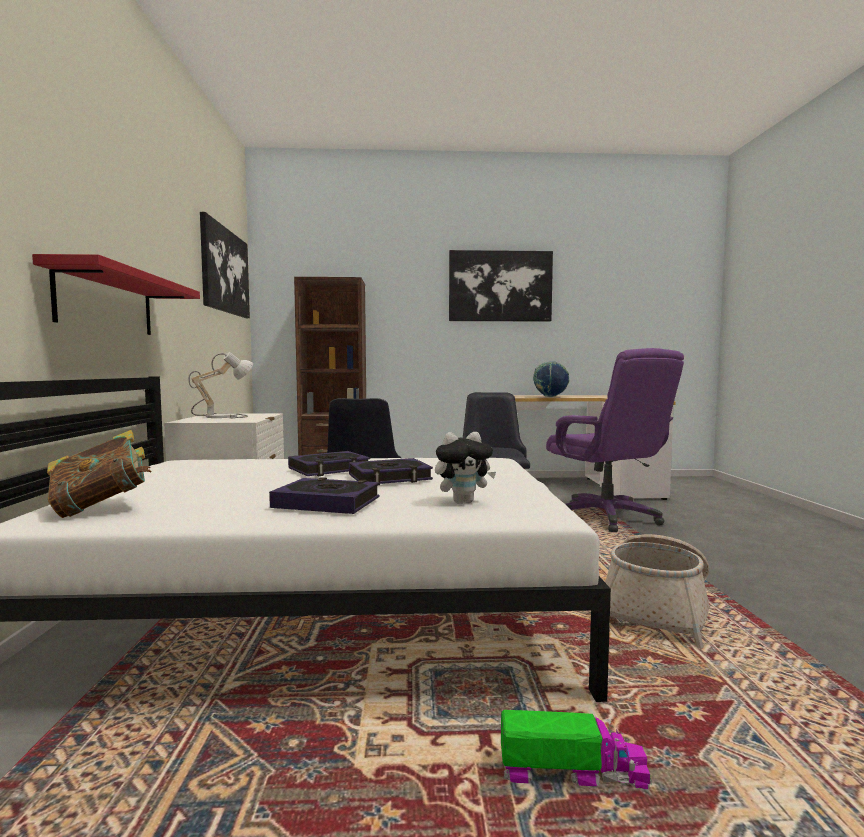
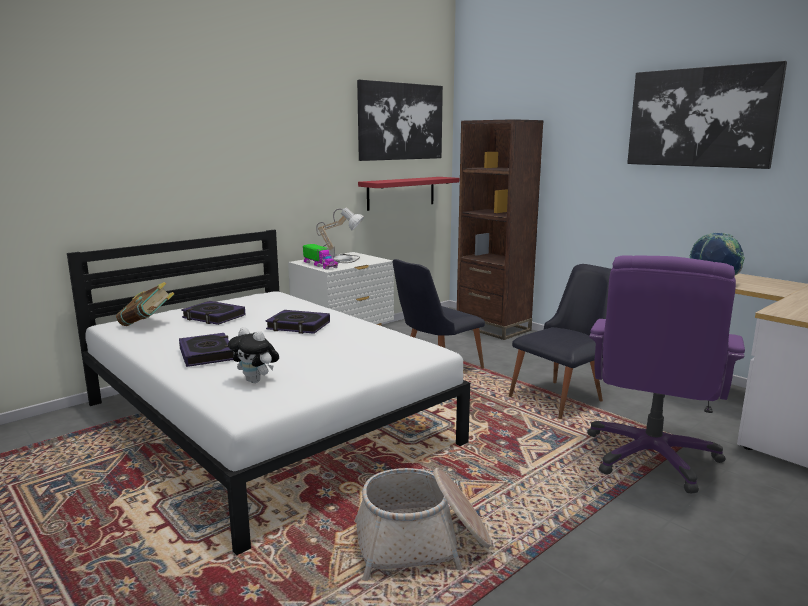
camera: 50 degrees right, 10 degrees up
red shelf [32,254,200,335] -> red shelf moved to [358,177,459,211]
book [349,458,433,485] -> book moved to [181,301,245,325]
toy truck [501,710,652,789] -> toy truck moved to [303,244,338,270]

